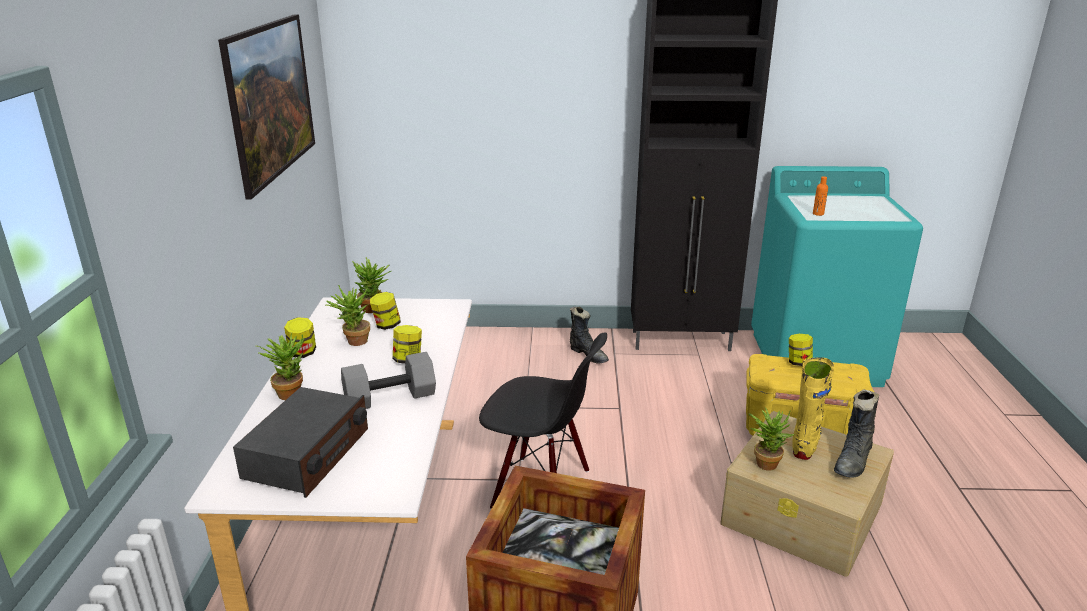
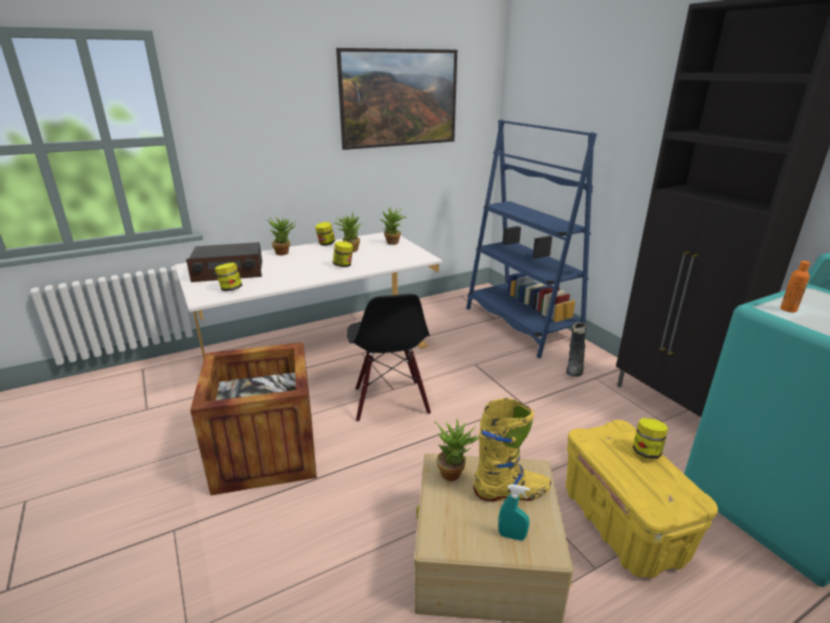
camera: 60 degrees right, 0 degrees up
grey dumbbell [341,352,436,409] -> none
jar [370,292,401,330] -> jar moved to [215,263,242,291]
black boot [834,389,879,478] -> turquoise spray bottle [498,484,530,541]
none -> blue bookcase [466,119,597,358]

